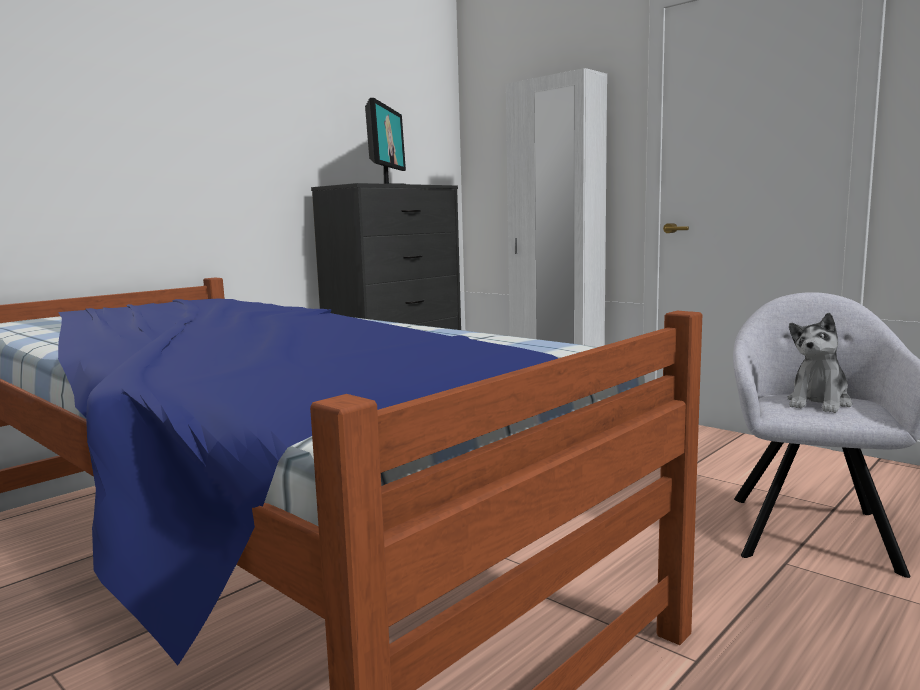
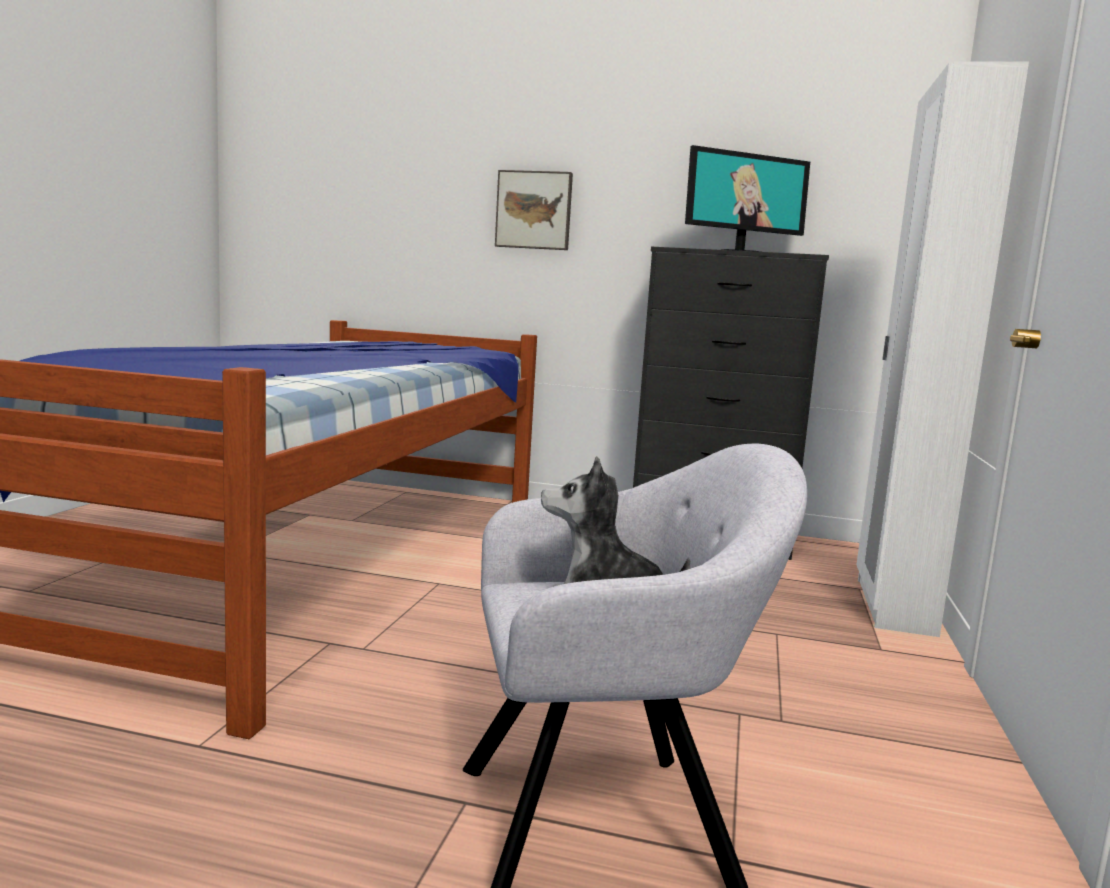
camera: 60 degrees right, 0 degrees up
none -> picture [495,170,573,250]

